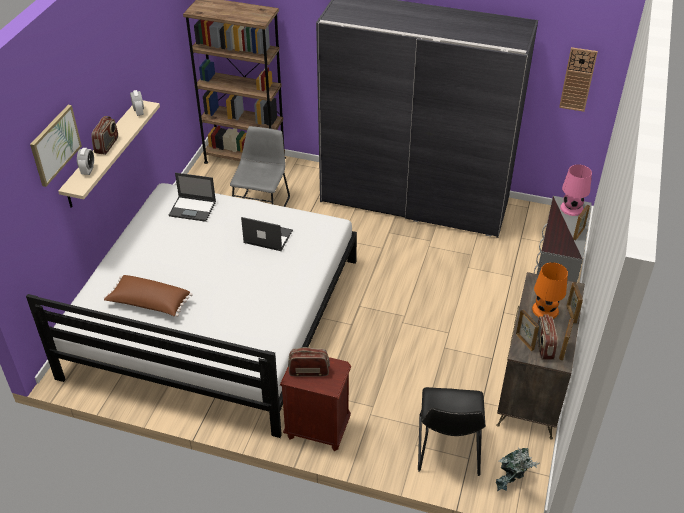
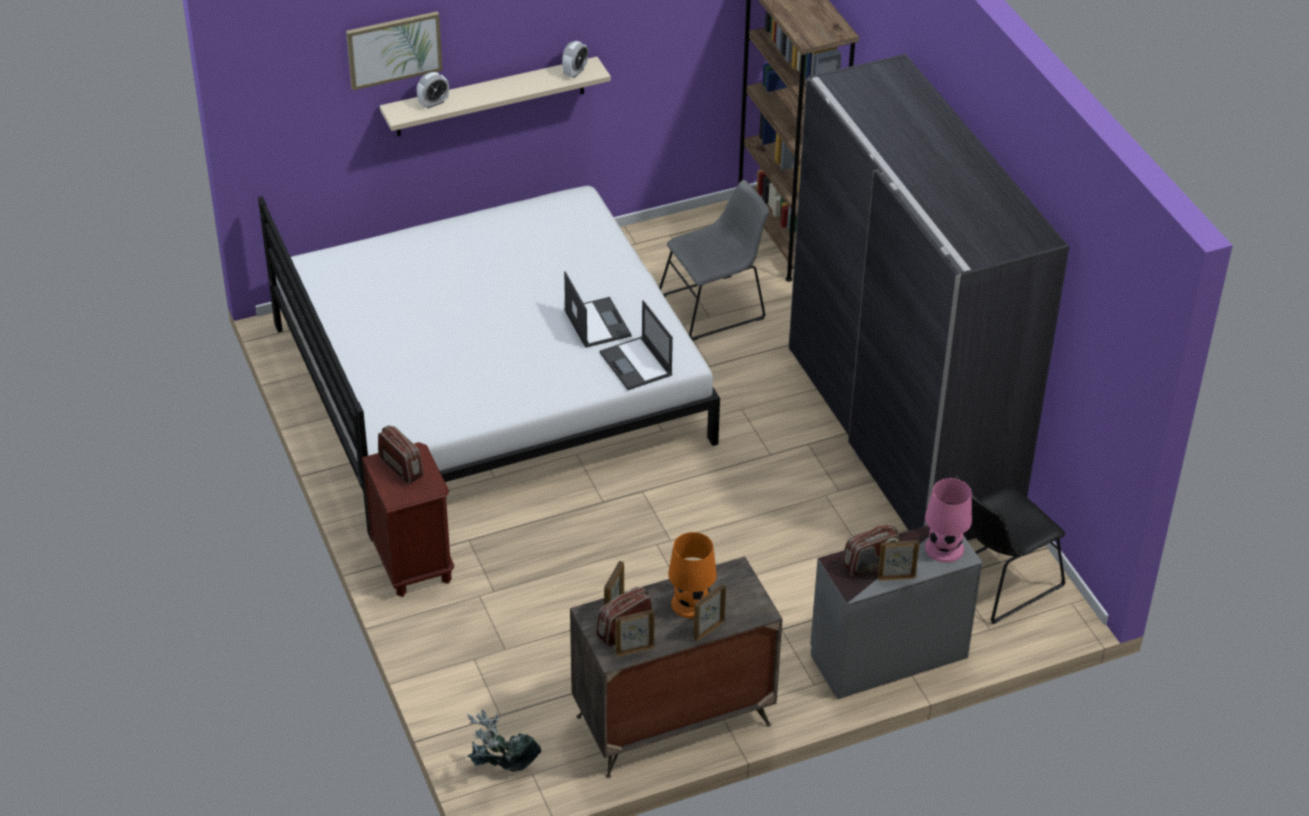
camera: 50 degrees right, 0 degrees up
radio [91,116,118,155] -> radio moved to [842,524,900,577]
brown pillow [104,275,193,317] -> none
laptop [169,173,216,222] -> laptop moved to [600,300,673,390]
black chair [418,387,486,476] -> black chair moved to [956,476,1066,624]
wall clock [559,47,598,112] -> none

